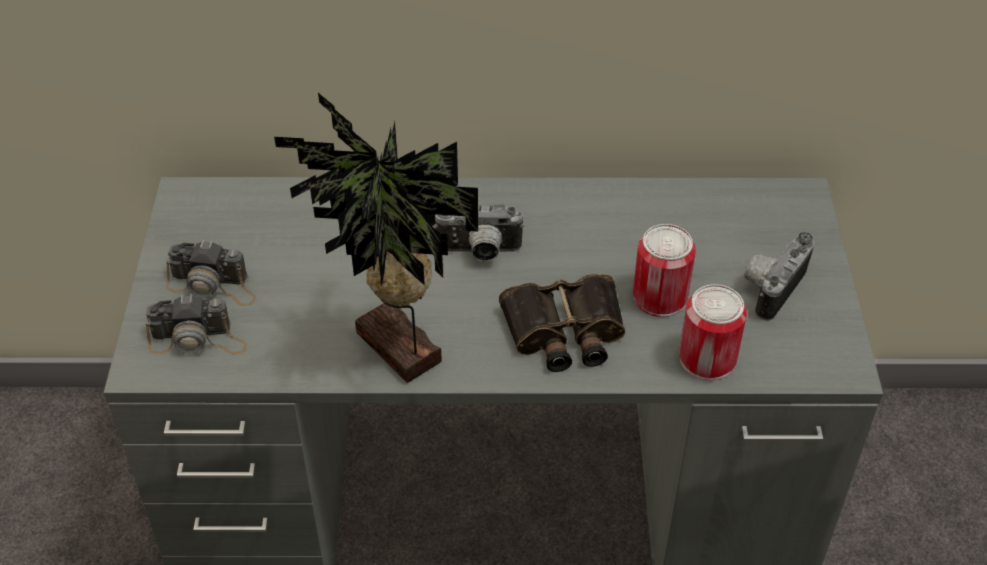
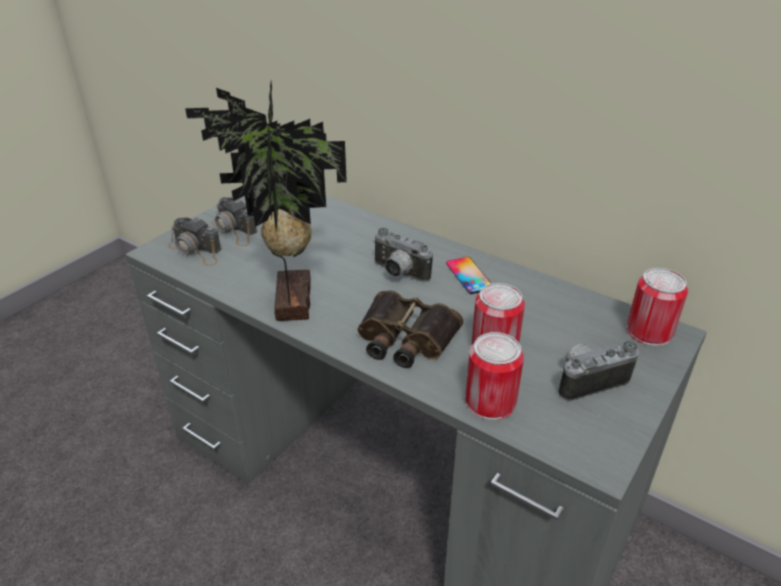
camera: 35 degrees right, 10 degrees down
none -> phone [446,257,492,294]
none -> can [627,268,688,346]

